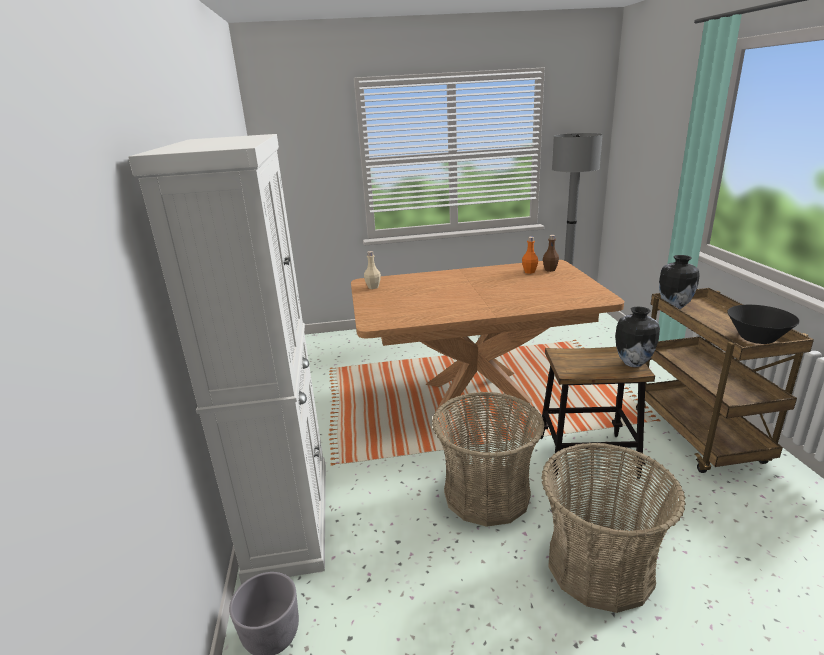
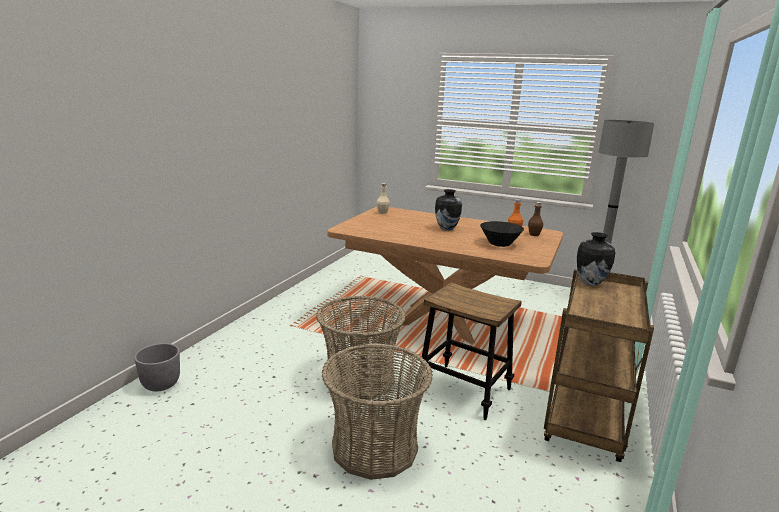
camera: 30 degrees right, 5 degrees down
white cabinet [128,134,326,584] -> none
vase [615,307,660,367] -> vase moved to [435,189,462,231]
black bowl [727,305,800,344] -> black bowl moved to [480,221,524,247]

